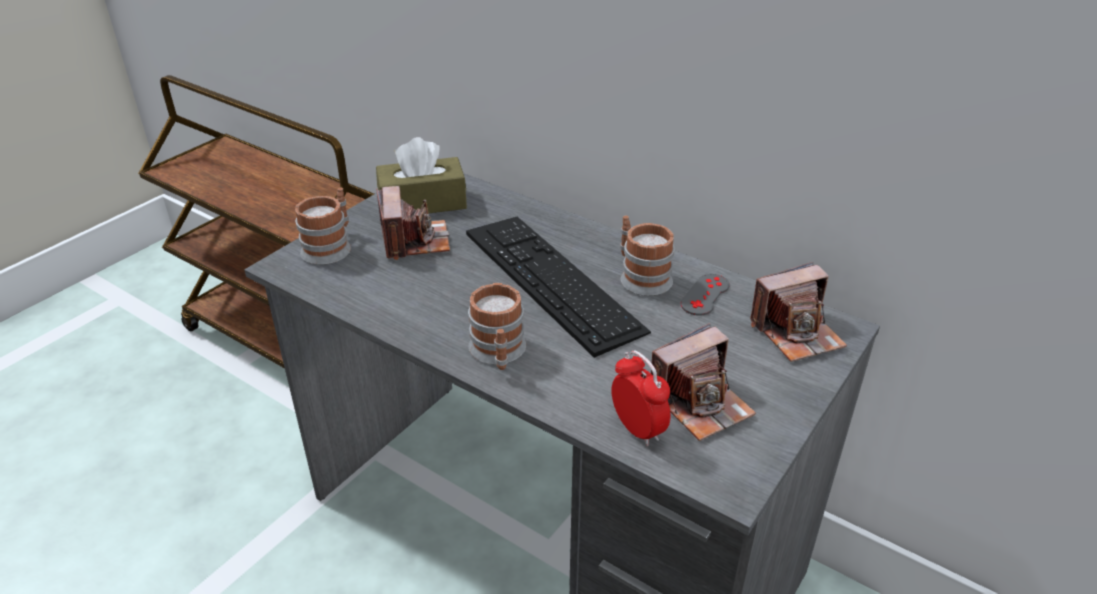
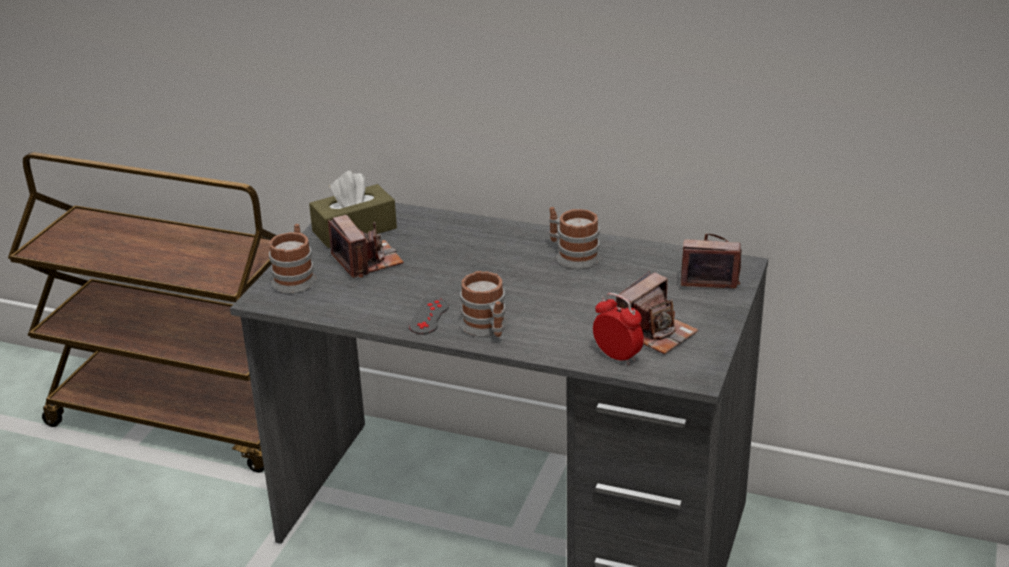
camera: 15 degrees left, 5 degrees down
keyboard [466,217,651,358] -> none
grey game controller [681,274,730,316] -> grey game controller moved to [409,298,449,335]
camera [750,262,847,362] -> camera turned 135 degrees counterclockwise [681,233,742,288]

